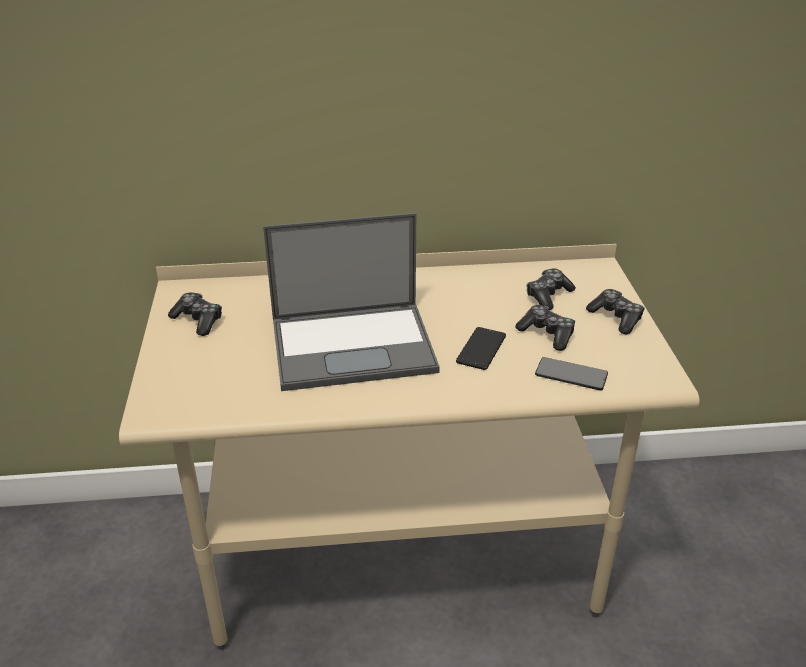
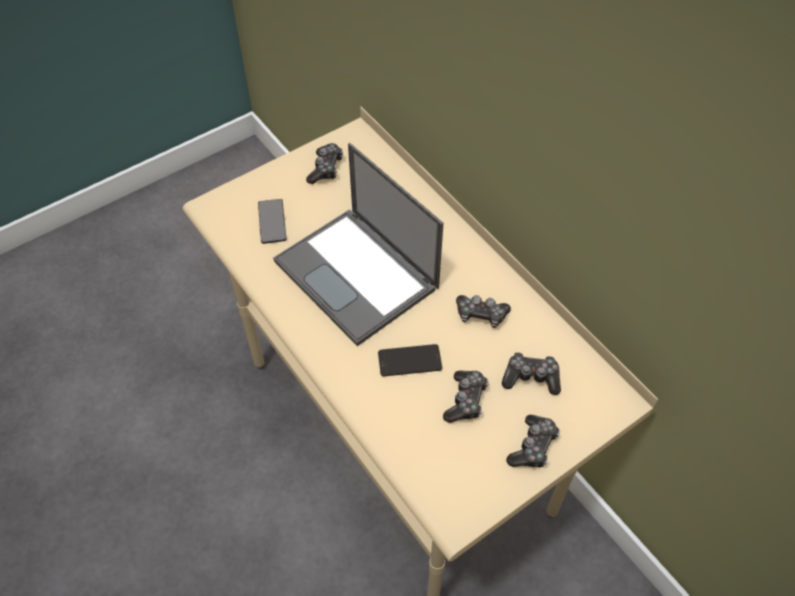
camera: 60 degrees right, 20 degrees up
phone [535,357,608,391] -> phone moved to [258,199,286,244]
none -> game controller [456,295,511,328]

